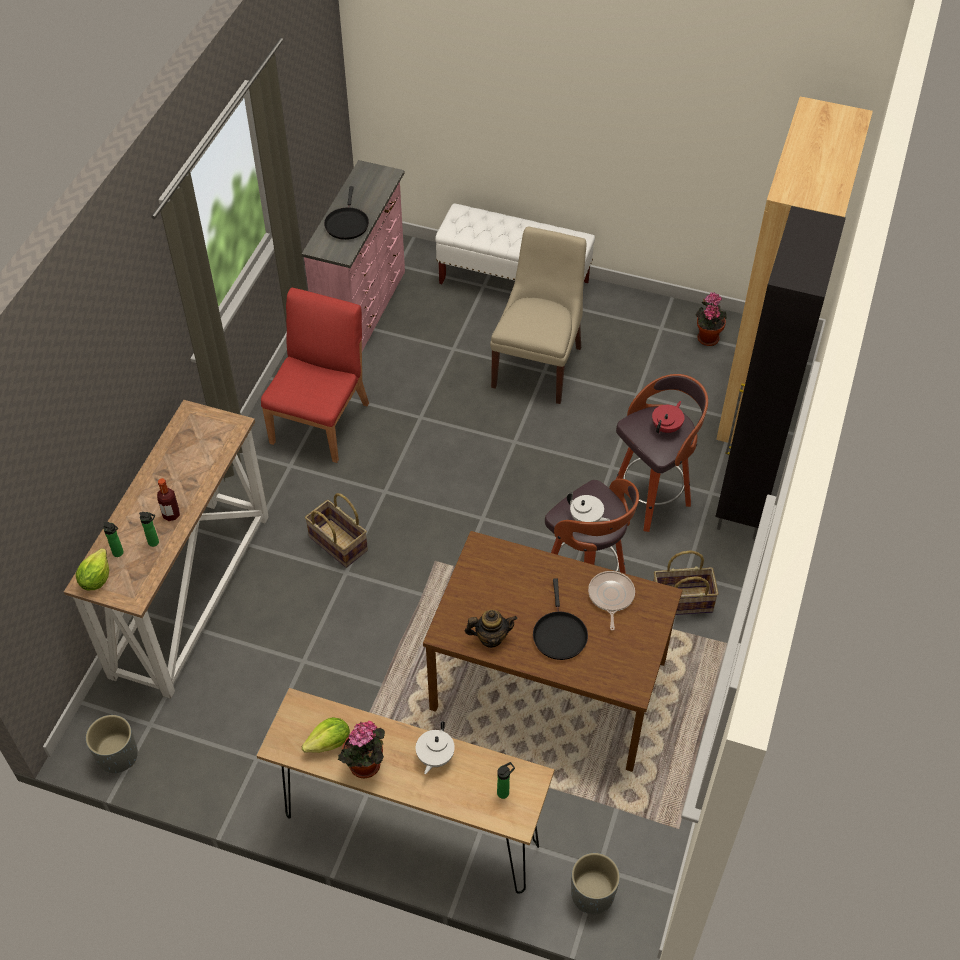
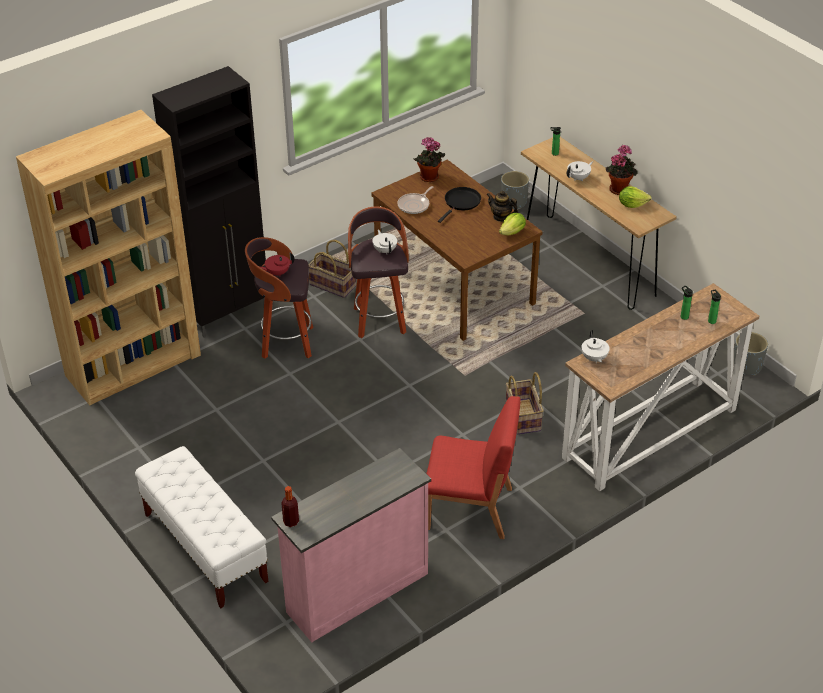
camera: 145 degrees left, 10 degrees down
lettuce [76,548,109,591] -> lettuce moved to [499,213,526,235]
bottle [157,478,180,521] -> bottle moved to [281,486,299,527]
red chair [261,288,369,463] -> red chair turned 135 degrees counterclockwise [426,396,521,539]
black frying pan [324,186,369,240] -> none
beige chair [490,226,586,404] -> none
potted plant [695,292,727,346] -> potted plant moved to [413,137,445,182]
none -> white teapot [581,330,610,363]

